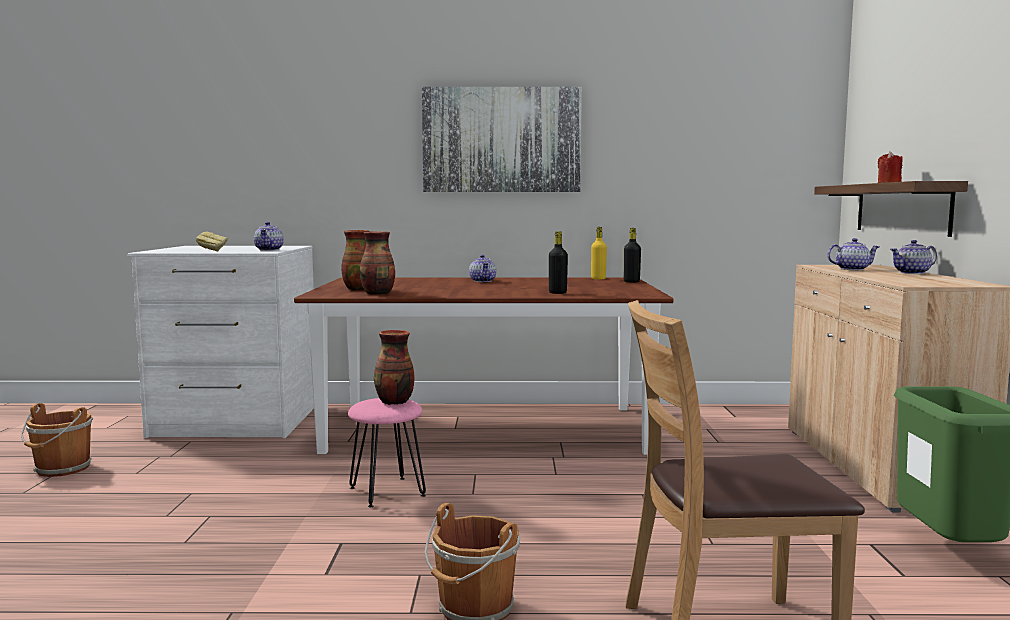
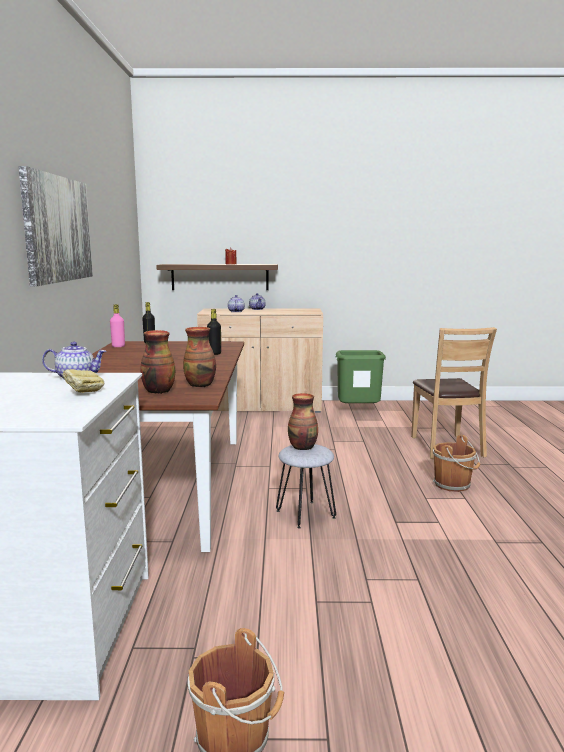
camera: 90 degrees left, 5 degrees up
pink stool [348,398,426,507] -> grey stool [276,444,336,528]
teapot [469,255,496,282] -> none
yellow bottle [591,227,607,279] -> pink bottle [110,304,125,347]

